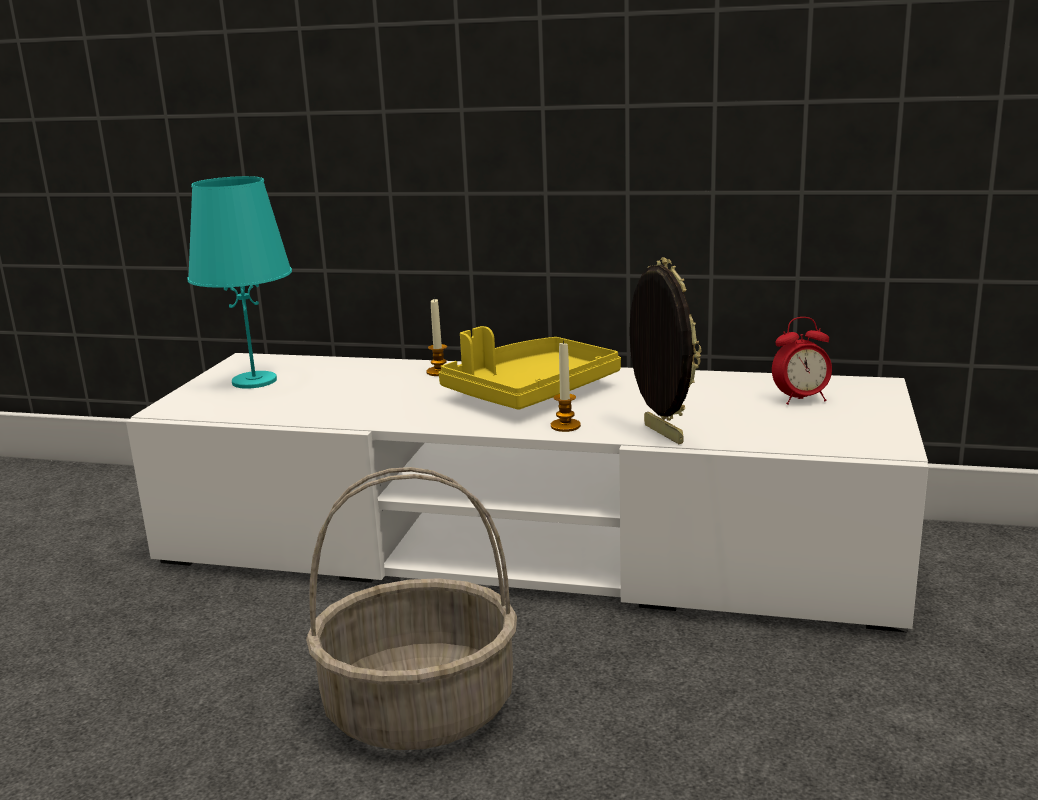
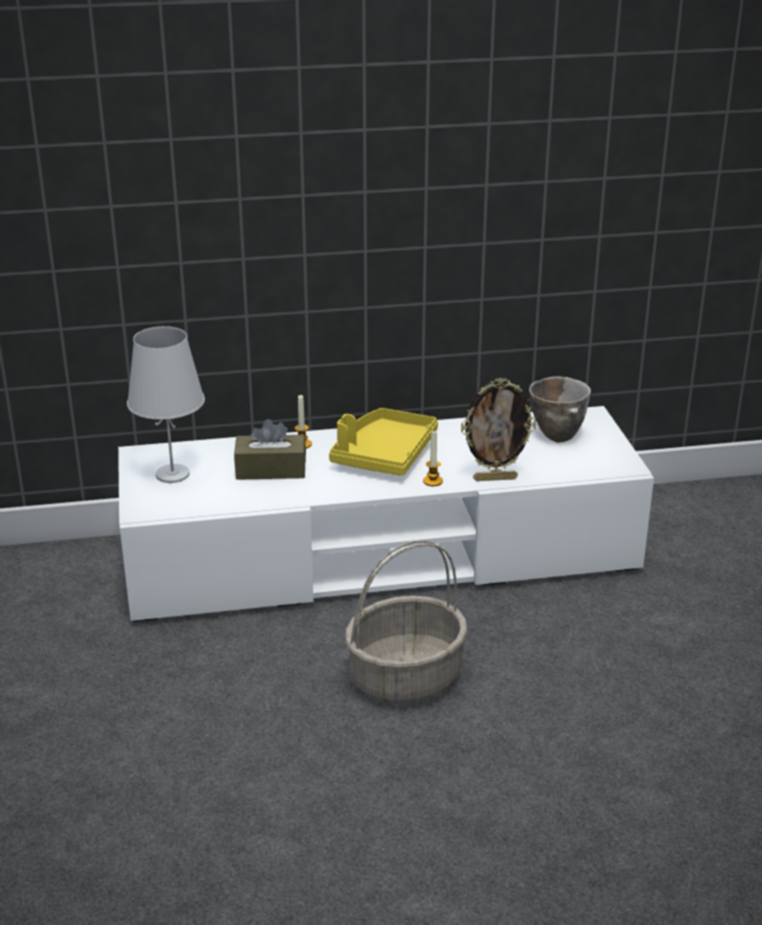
camera: 25 degrees left, 10 degrees up
turquoise table lamp [187,176,292,389] -> white table lamp [127,326,205,483]
picture frame [629,257,701,444] -> picture frame turned 135 degrees clockwise [461,378,536,481]
alarm clock [772,317,832,405] -> bowl [529,377,591,442]
none -> brown tissue box [234,419,306,480]

